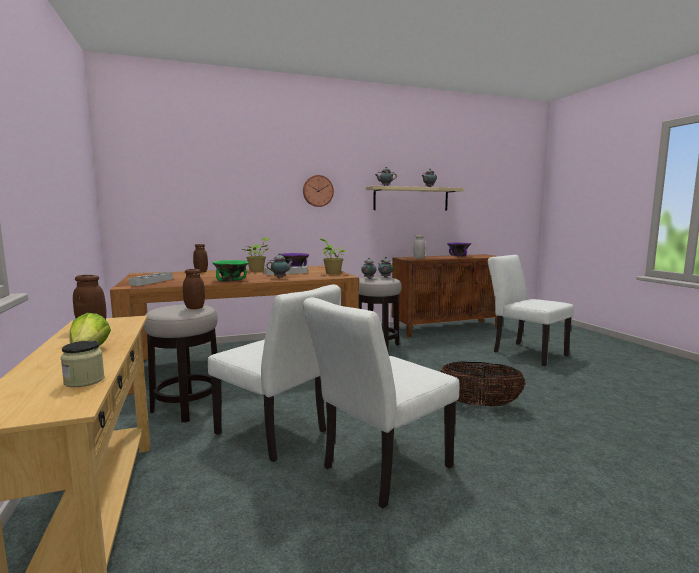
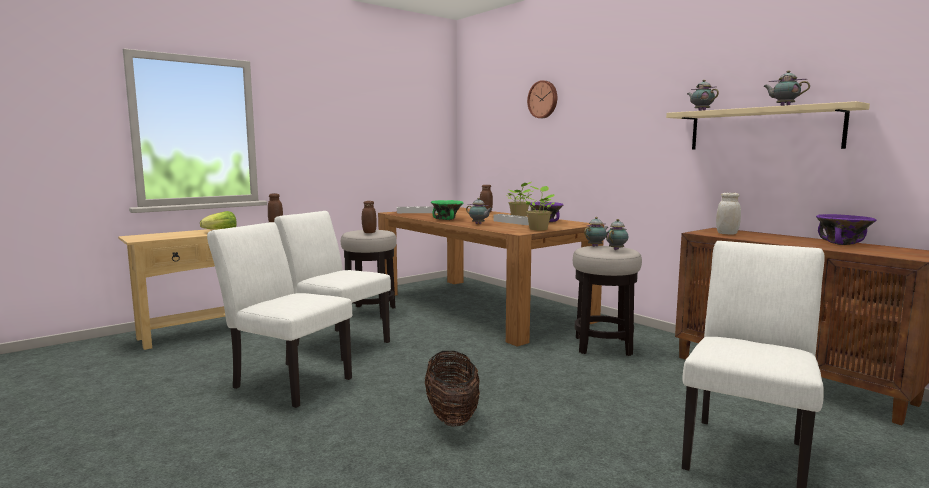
camera: 70 degrees right, 0 degrees up
jar [61,341,105,387] -> none
white chair [208,284,341,462] -> white chair turned 105 degrees clockwise [274,211,391,361]
wall clock [303,175,334,207] -> wall clock moved to [527,80,557,118]

